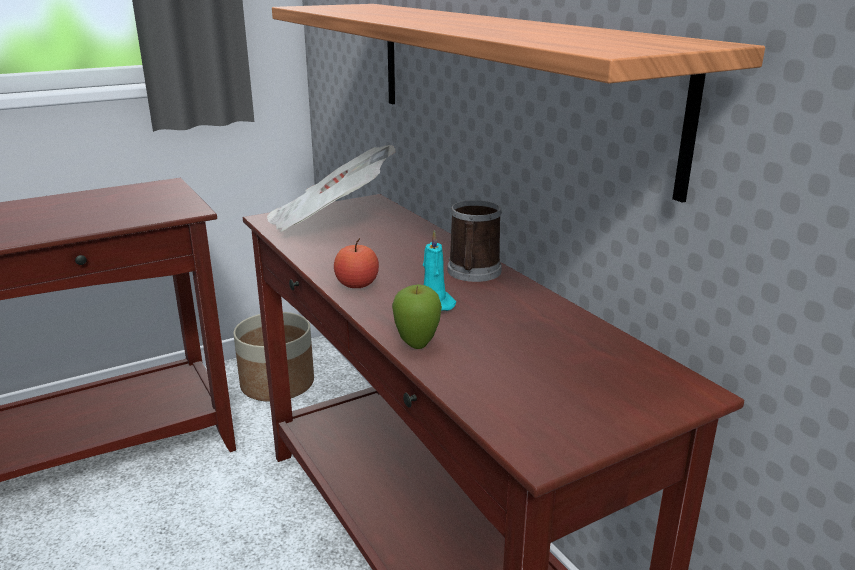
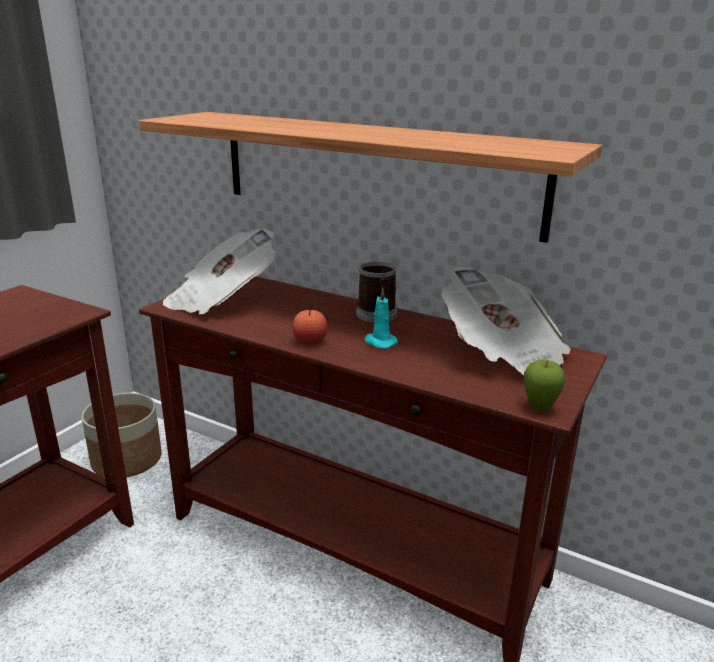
camera: 30 degrees left, 0 degrees up
apple [392,284,442,349] -> apple moved to [524,359,566,411]
none -> newspaper [442,267,571,375]

